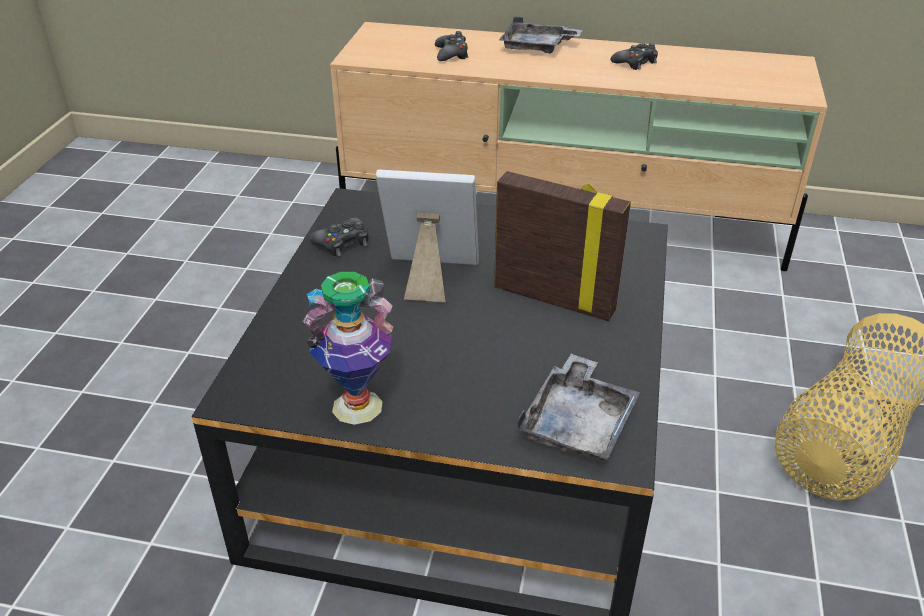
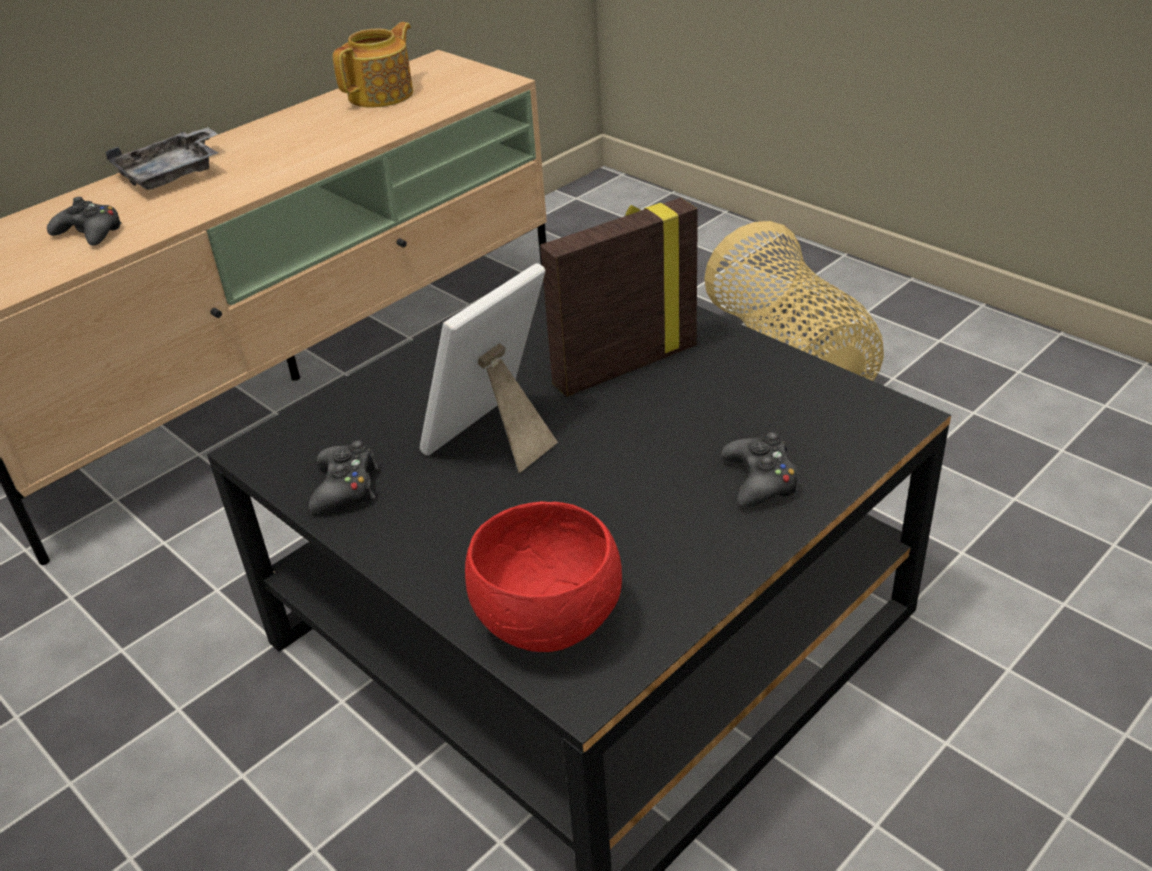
camera: 55 degrees left, 0 degrees up
vase [302,272,393,425] -> none
grey tray [517,354,640,461] -> none
black game controller [611,43,658,70] -> black game controller moved to [721,432,799,508]
none -> teapot [333,22,413,108]
none -> red bowl [465,501,622,652]

